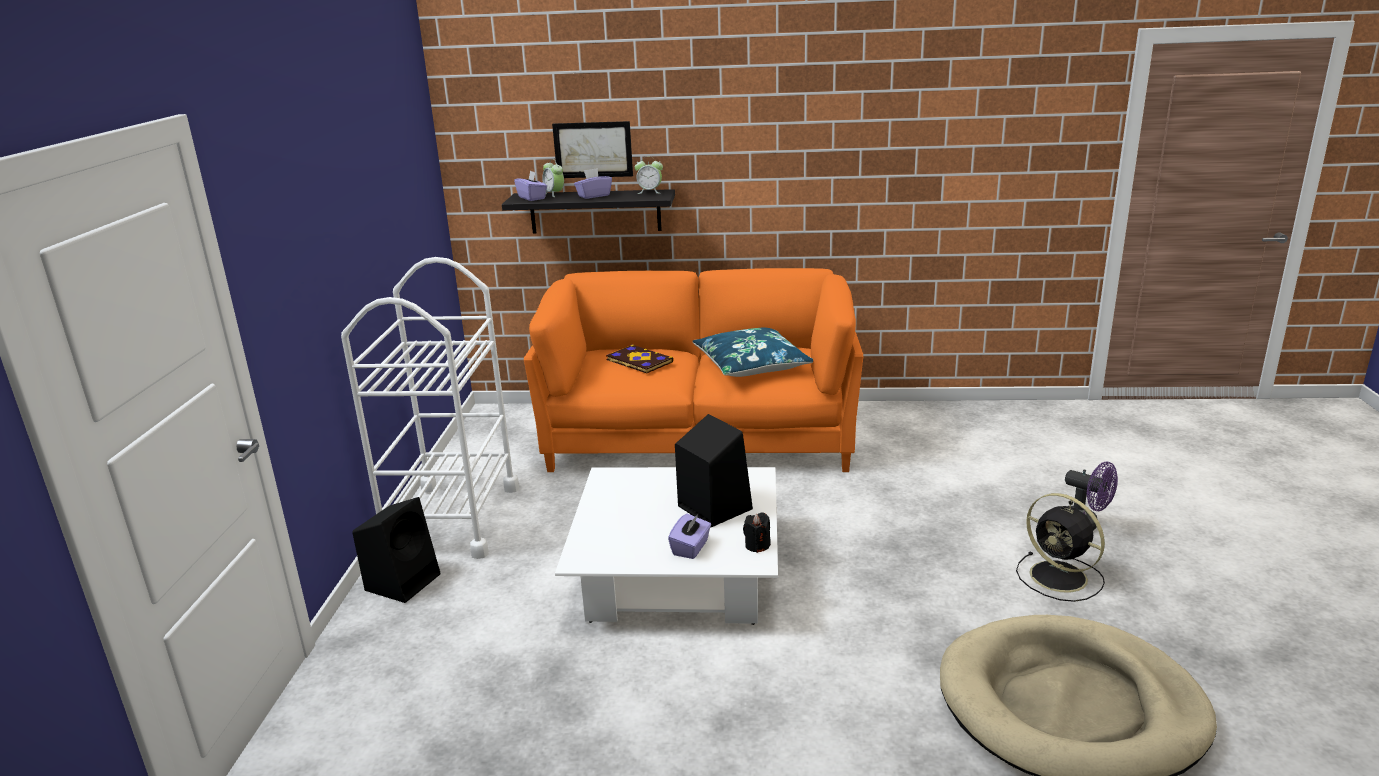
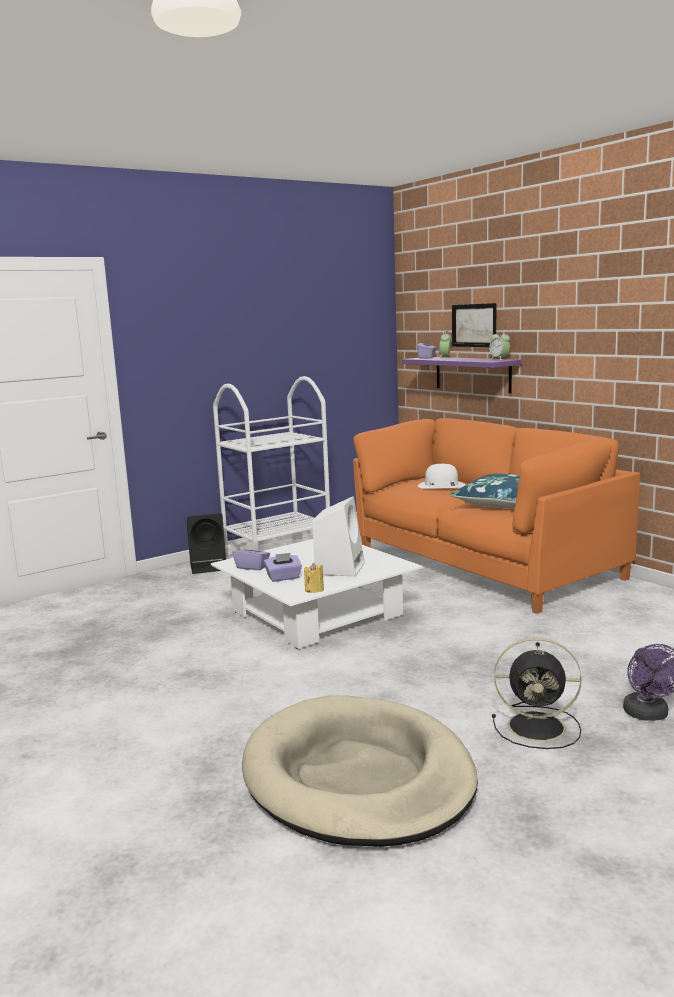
camera: 50 degrees right, 10 degrees down
black shelf [502,189,675,234] -> purple shelf [402,357,521,394]
purple tissue box [574,168,612,199] -> purple tissue box moved to [232,541,270,570]
book [606,345,674,373] -> white hat [418,464,465,489]
black speaker [675,414,753,528] -> white speaker [312,496,365,576]
black candle [743,512,771,553] -> yellow candle [304,563,324,593]
black fan [1016,493,1105,602] -> black fan turned 90 degrees counterclockwise [492,638,582,749]

